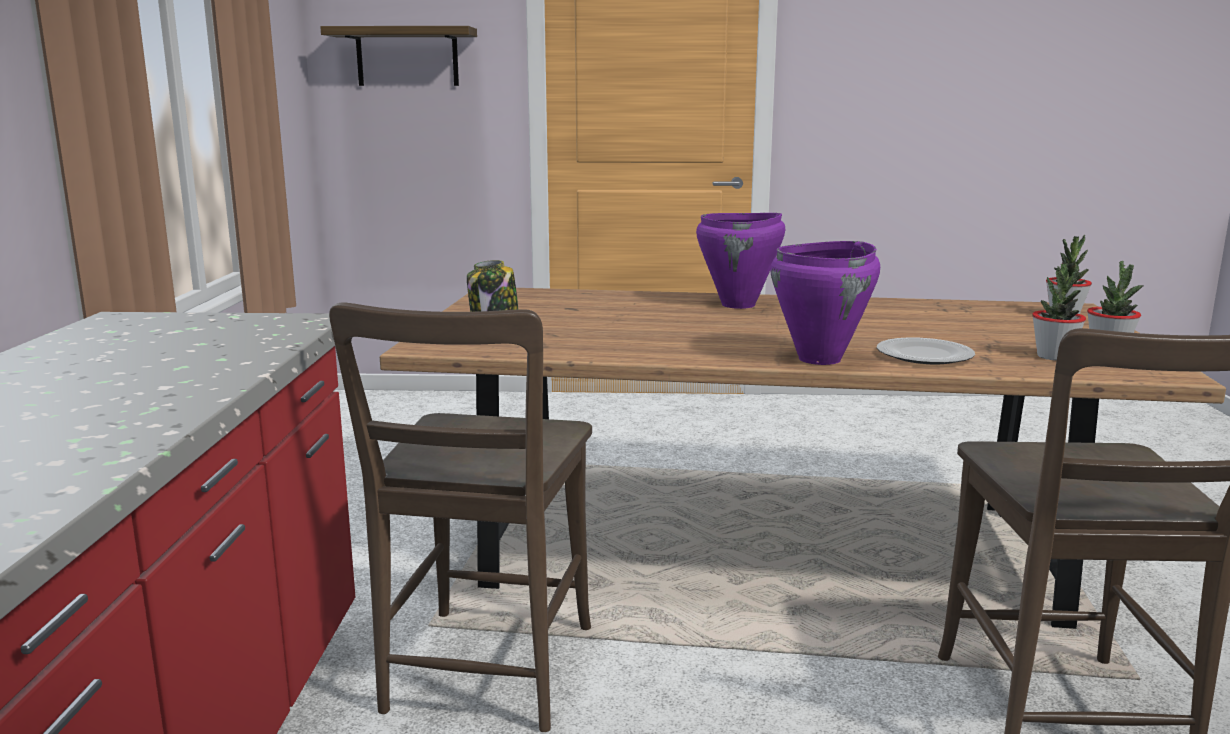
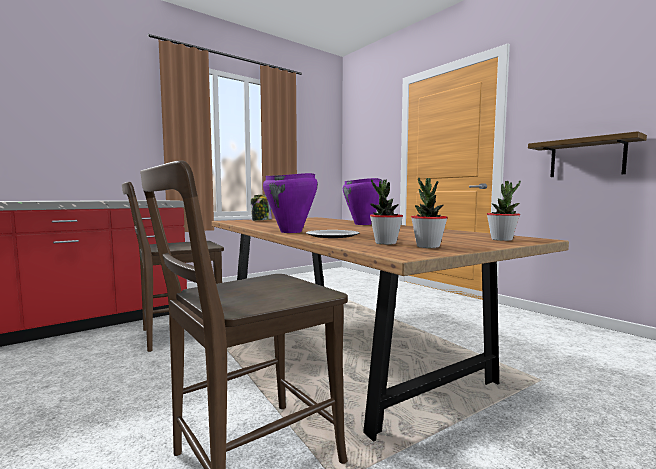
camera: 50 degrees right, 10 degrees down
shelf [320,26,477,86] -> shelf moved to [528,131,647,177]

